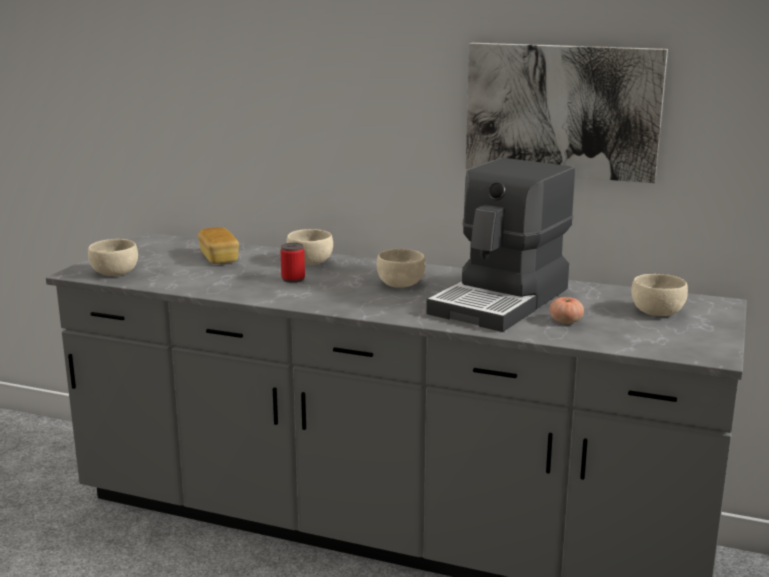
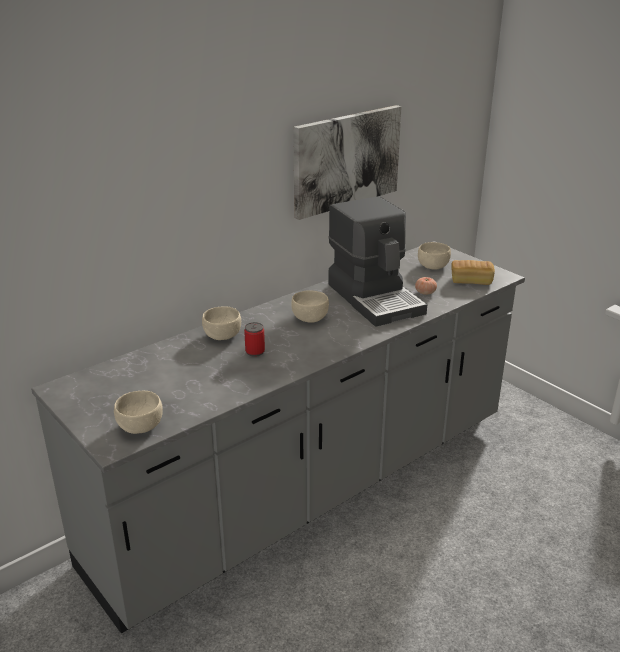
camera: 60 degrees left, 10 degrees up
bread [198,227,239,264] -> bread moved to [451,260,495,285]

